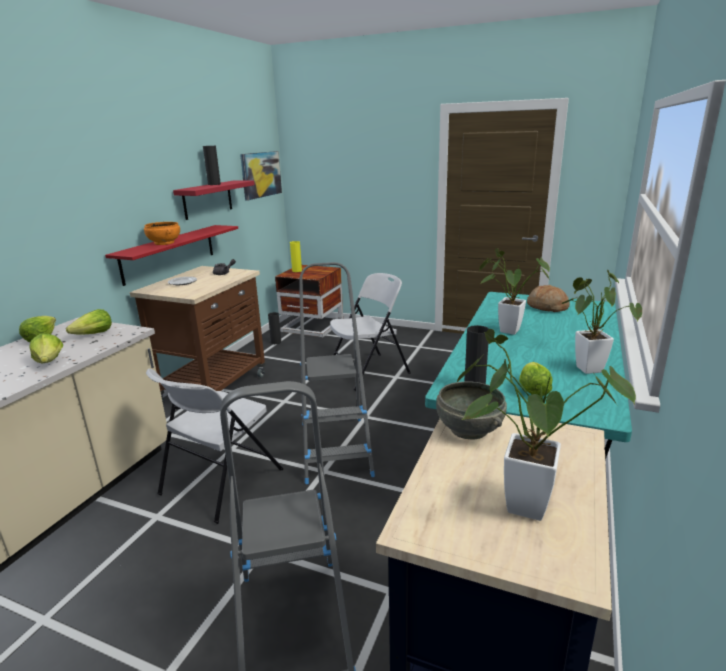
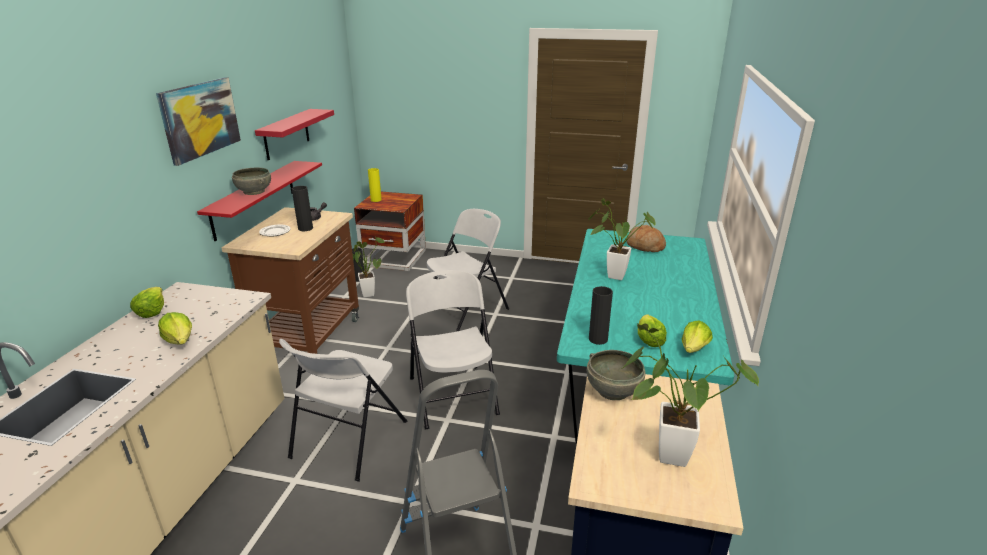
camera: 10 degrees left, 5 degrees up
lettuce [66,309,112,335] -> lettuce moved to [682,320,713,353]
orange bowl [144,222,180,245] -> grey bowl [232,168,271,195]
black vase [203,146,221,185] -> black vase moved to [292,186,313,231]
picture [240,151,282,201] -> picture moved to [156,77,241,166]
grey step ladder [299,262,375,484] -> white chair [406,270,500,430]
potted plant [562,270,642,374] -> potted plant moved to [353,237,385,297]

